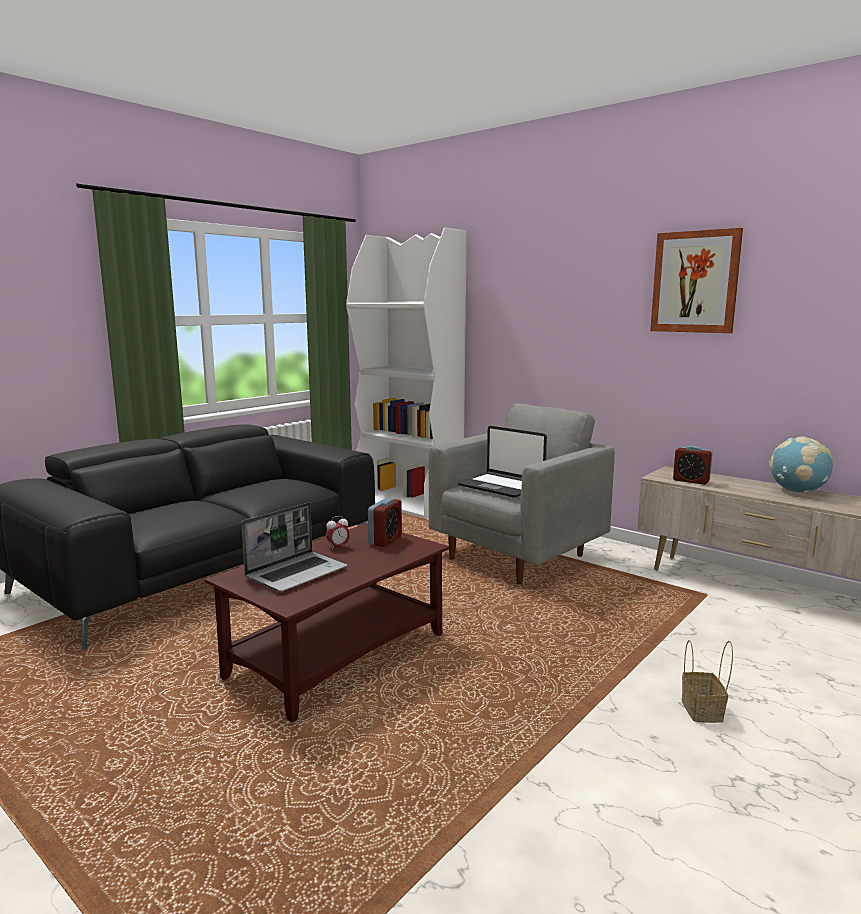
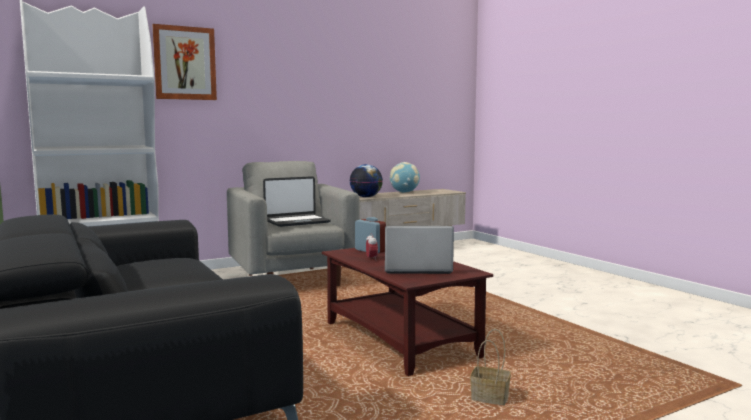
camera: 70 degrees left, 5 degrees down
laptop [241,502,347,592] -> laptop turned 60 degrees counterclockwise [385,226,454,274]
picture [650,228,743,333] -> picture moved to [152,24,217,100]
alarm clock [673,446,713,485] -> globe [350,164,383,197]
basket [682,640,733,723] -> basket moved to [470,329,511,405]

